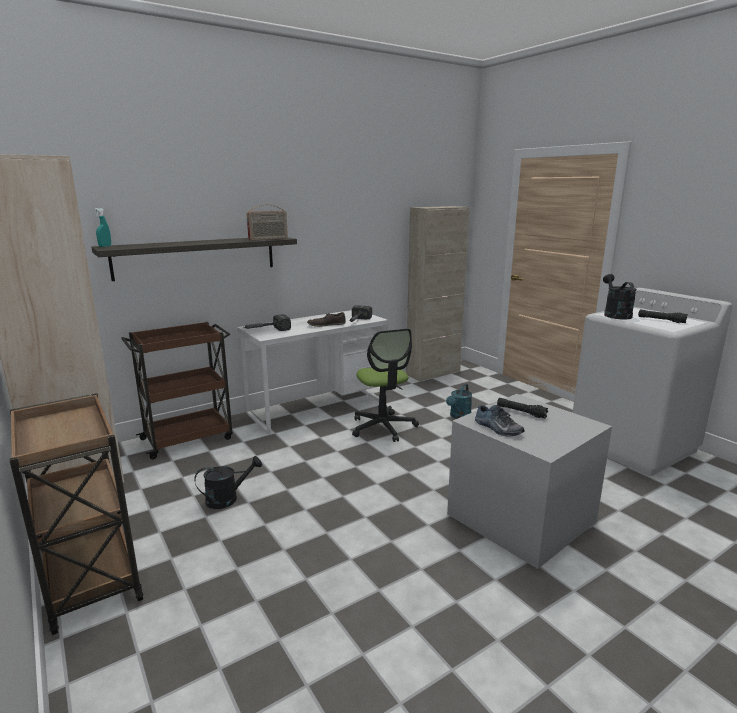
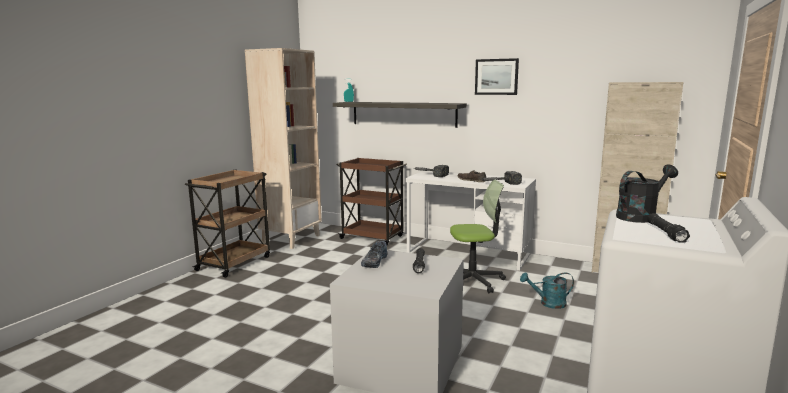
camera: 60 degrees right, 5 degrees down
black watering can [195,456,262,509] -> none
radio [247,204,288,240] -> none
office chair [352,328,419,442] -> office chair turned 135 degrees counterclockwise [450,180,506,293]
none -> picture [475,58,519,95]

